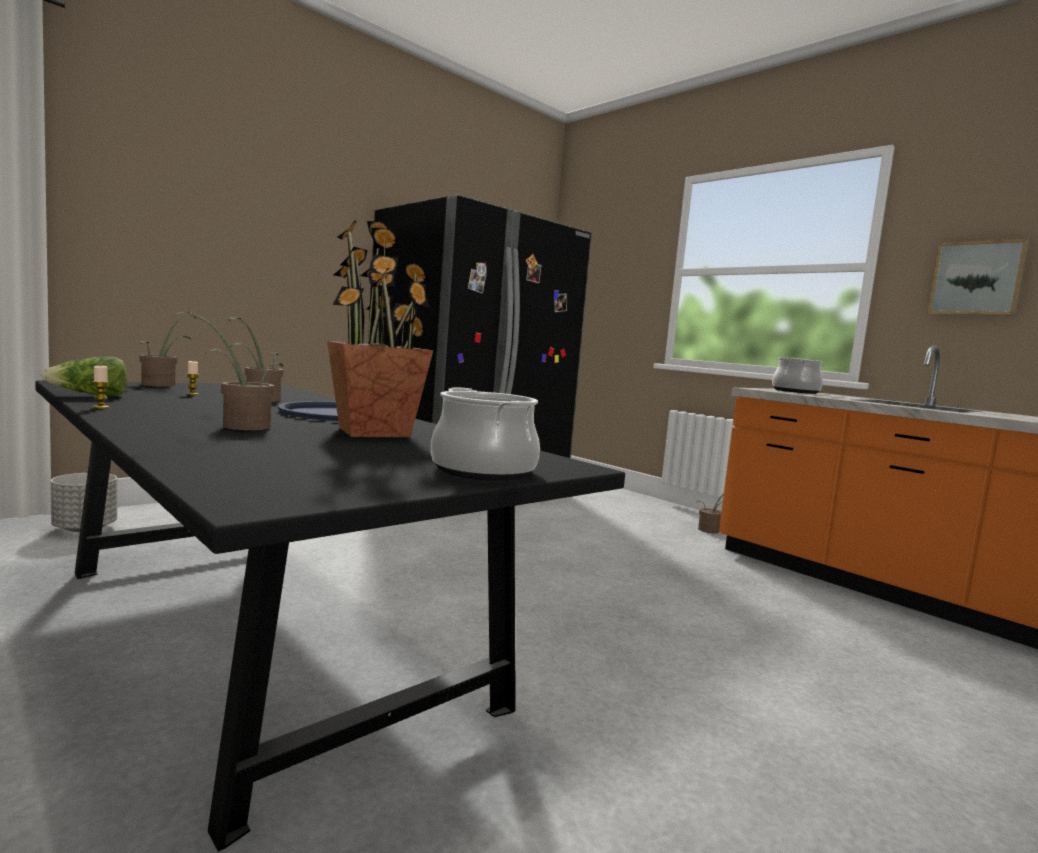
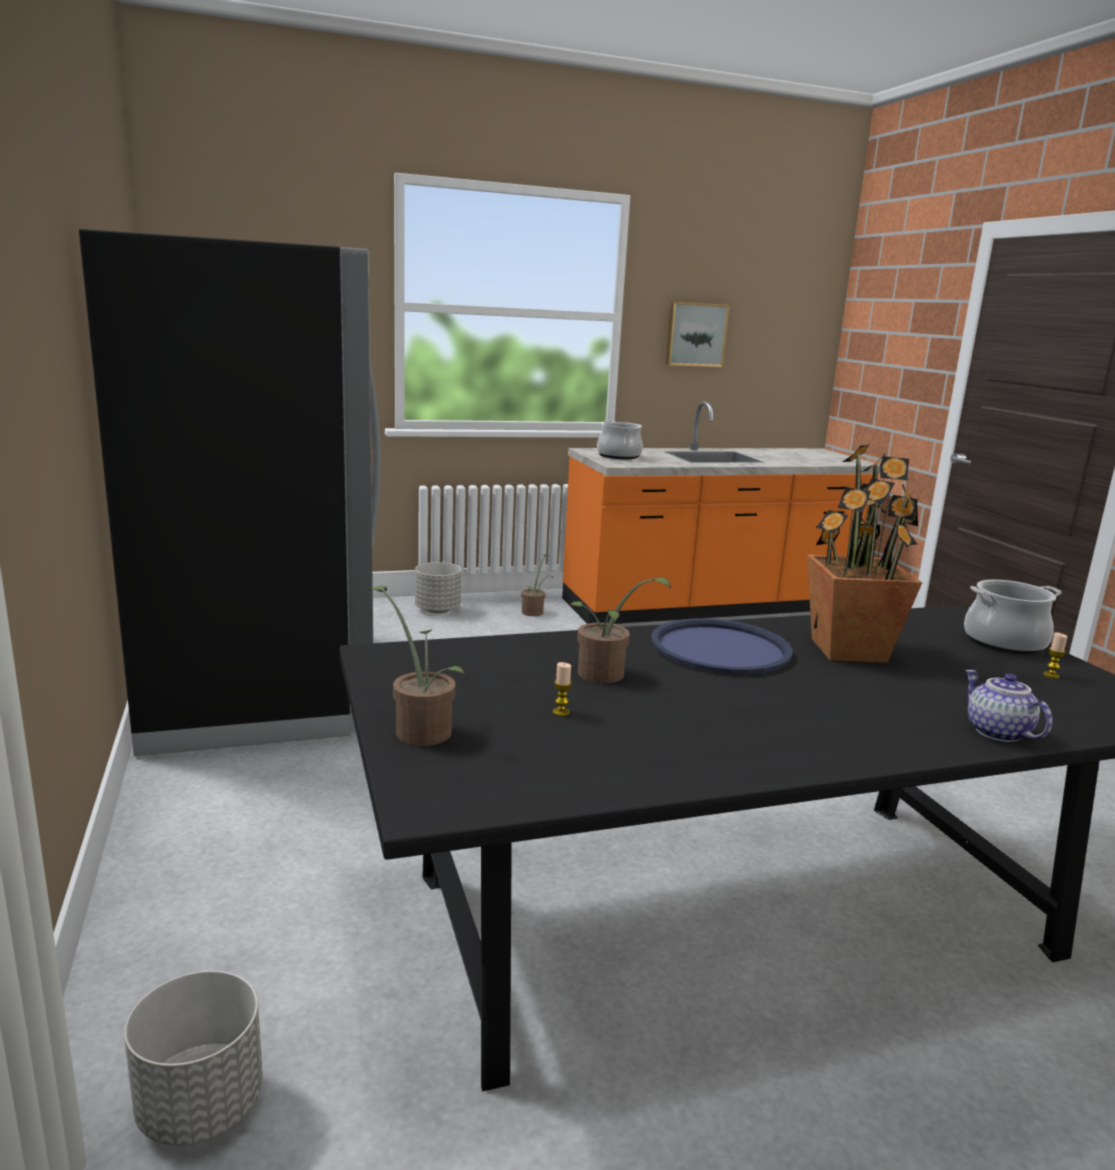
camera: 65 degrees left, 10 degrees up
lettuce [41,357,127,396] -> none
candle [92,365,109,409] -> candle moved to [1043,632,1067,678]
potted plant [172,312,283,430] -> none
none -> grey planter [415,562,462,613]
none -> teapot [965,670,1053,742]

